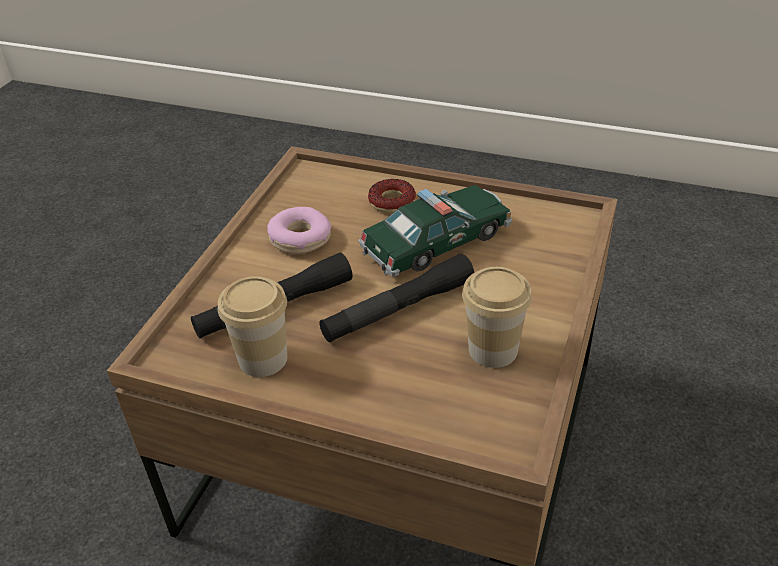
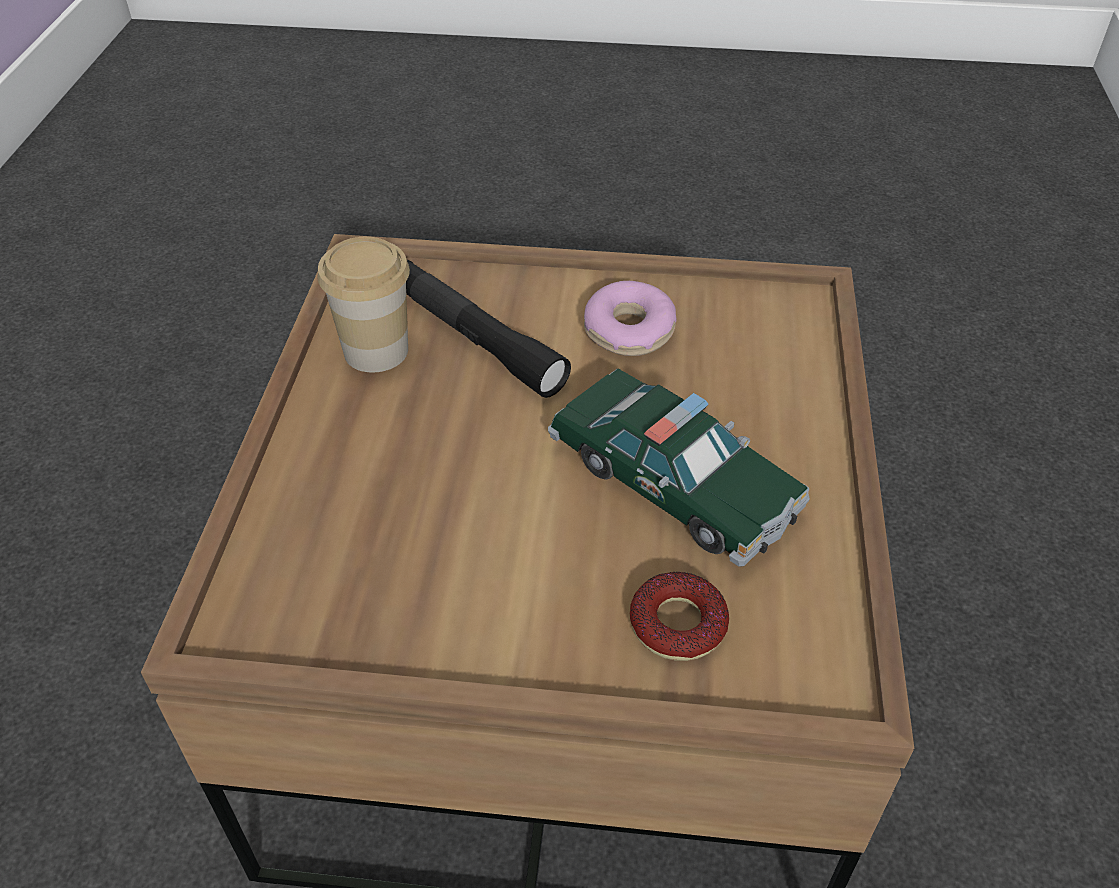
camera: 75 degrees right, 5 degrees up
black flashlight [319,254,474,342] -> none
donut [368,179,416,213] -> donut moved to [630,572,729,661]
cup [462,267,532,368] -> none

